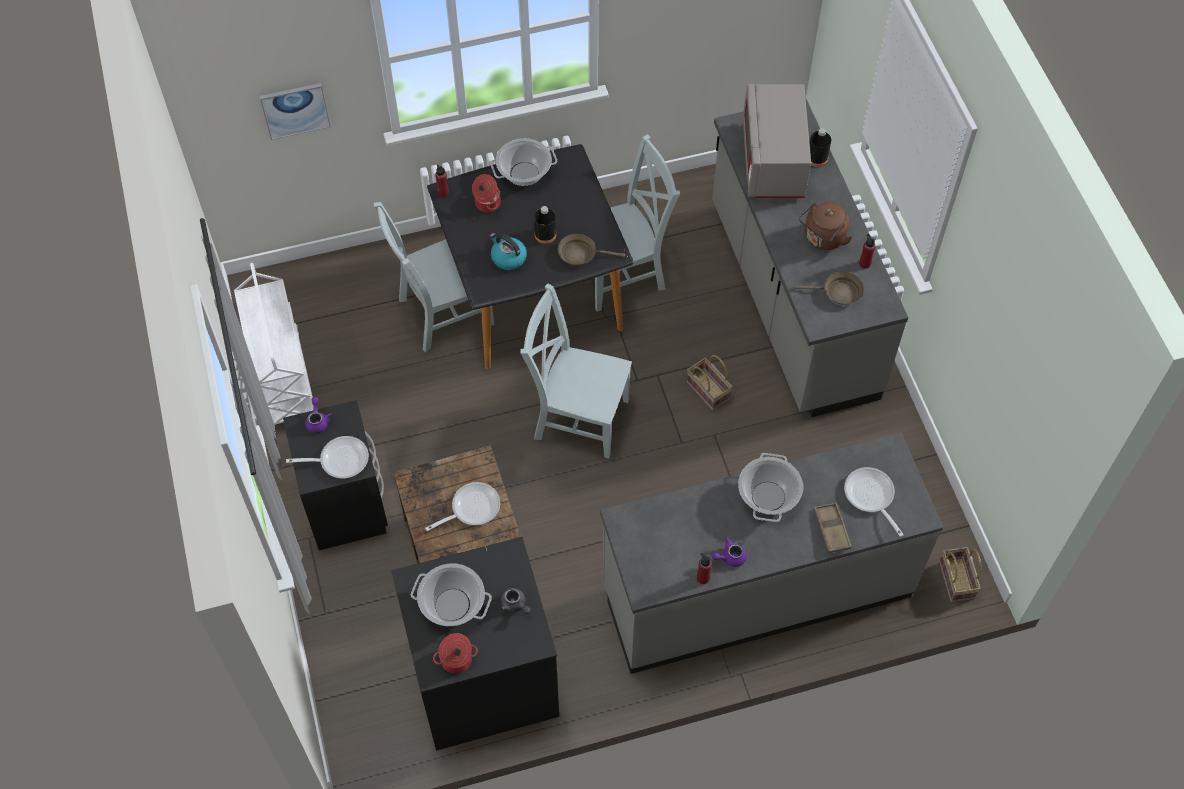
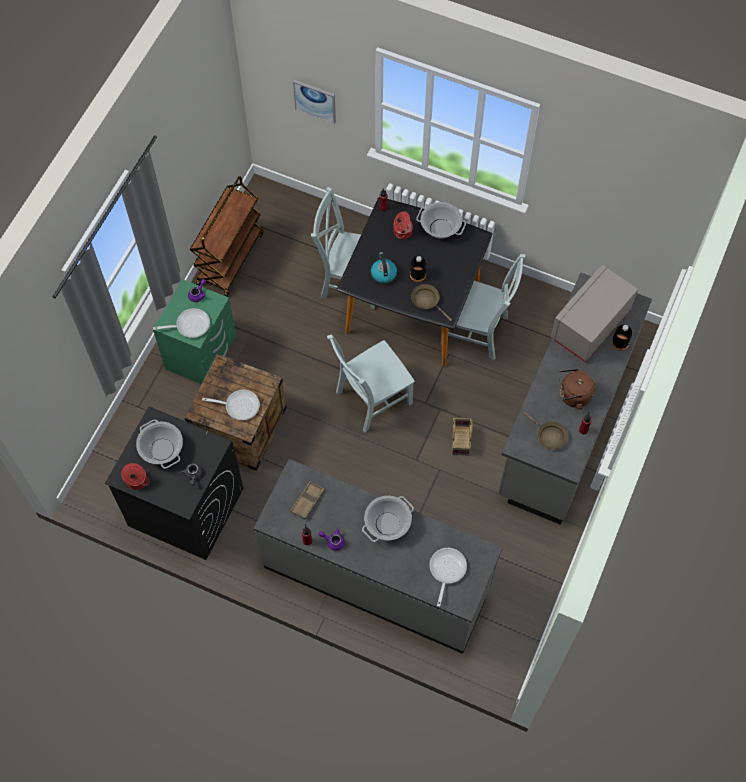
camera: 40 degrees right, 5 degrees up
white cart [234,263,314,434] -> brown cart [190,176,264,297]
black nightstand [283,400,388,550] -> green nightstand [153,279,236,384]
frying pan [286,436,369,478] -> frying pan turned 45 degrees counterclockwise [153,308,210,338]
grey chair [520,283,632,458] -> grey chair turned 90 degrees counterclockwise [327,334,415,433]
brown tray [814,502,852,553] -> brown tray moved to [291,482,324,519]
basket [939,547,981,603] -> none

